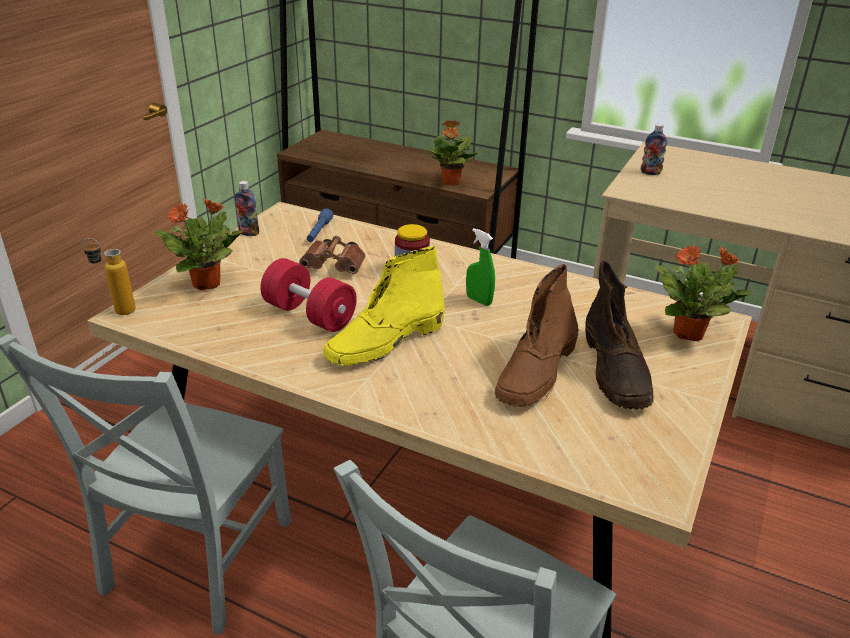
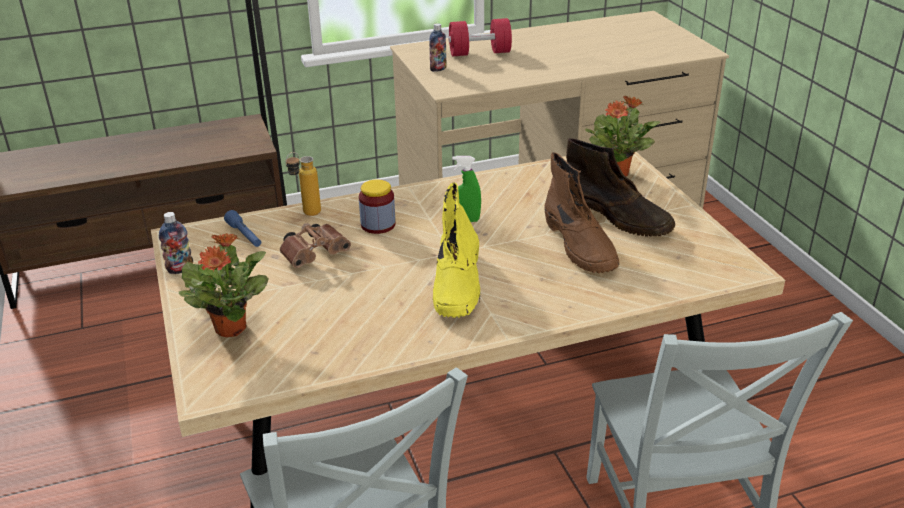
camera: 45 degrees left, 0 degrees up
bottle [82,238,136,315] -> bottle moved to [286,152,321,216]
red dumbbell [260,258,357,332] -> red dumbbell moved to [448,18,512,56]
potted plant [427,120,478,186] -> none

